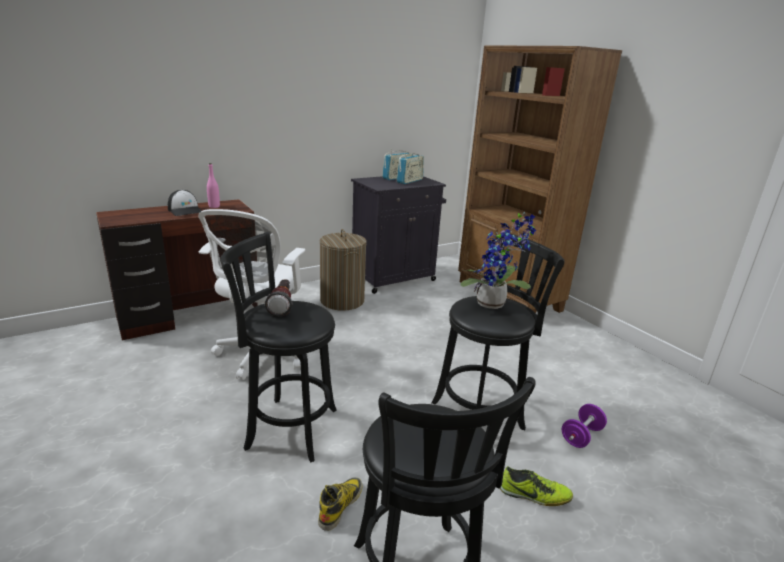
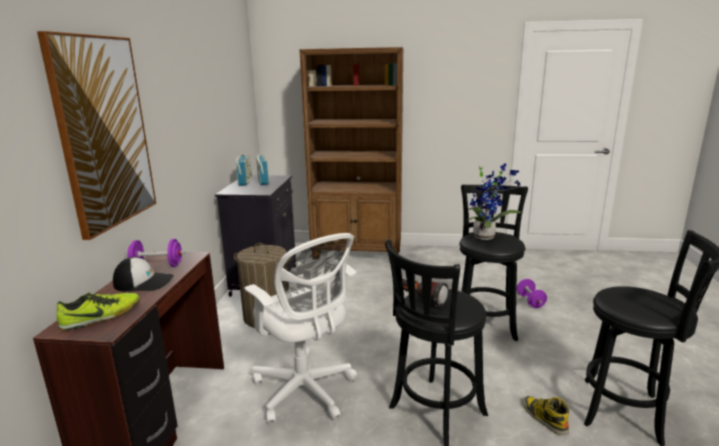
camera: 50 degrees left, 5 degrees down
pink bottle [207,163,220,208] -> purple dumbbell [124,239,186,267]
shoe [500,466,573,506] -> shoe moved to [56,293,140,330]
none -> picture [37,31,156,240]

